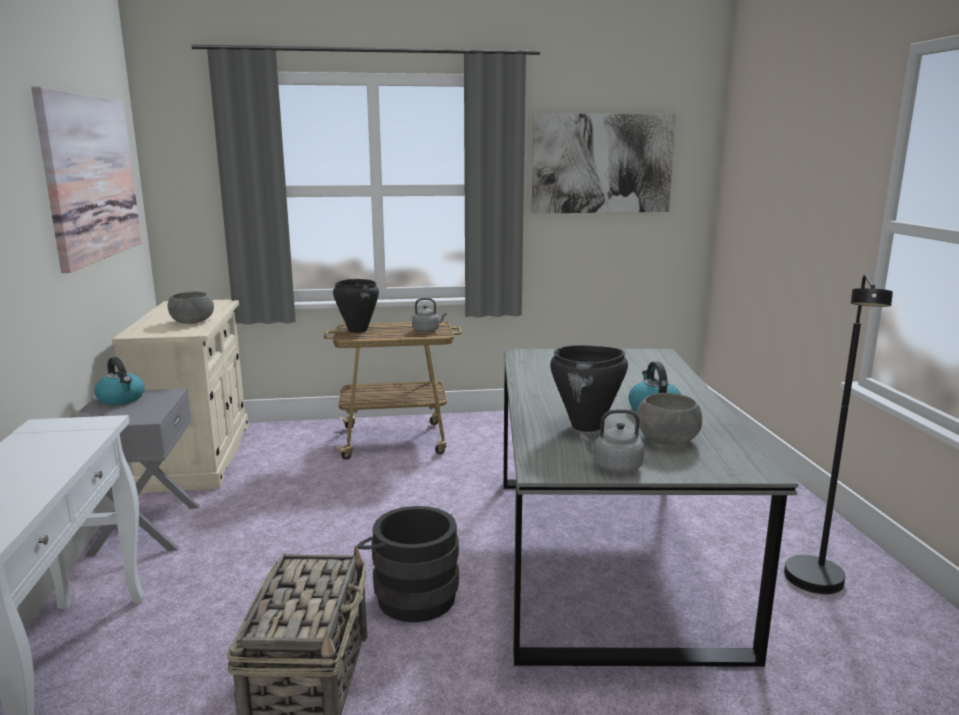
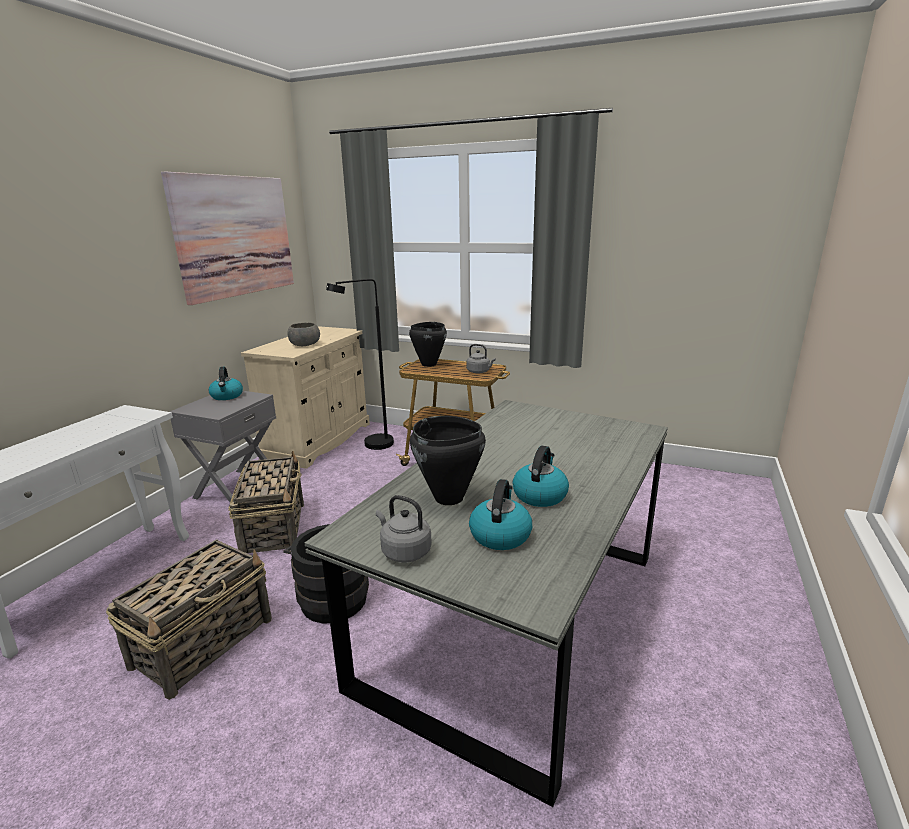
camera: 30 degrees right, 5 degrees up
picture [531,113,676,214] -> none
grey bowl [637,393,702,445] -> kettle [469,479,532,550]
black floor lamp [784,274,893,594] -> black floor lamp moved to [326,279,394,450]
none -> basket [228,451,304,554]

